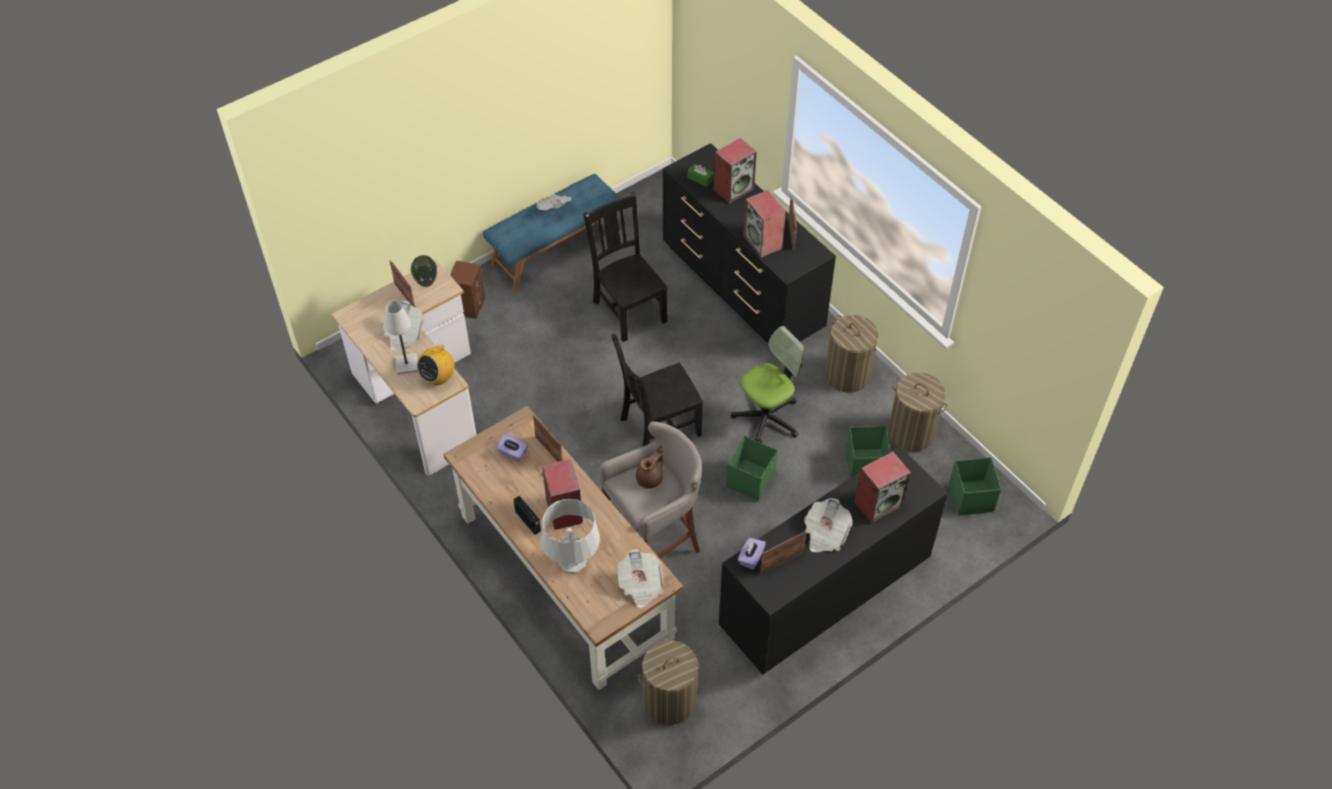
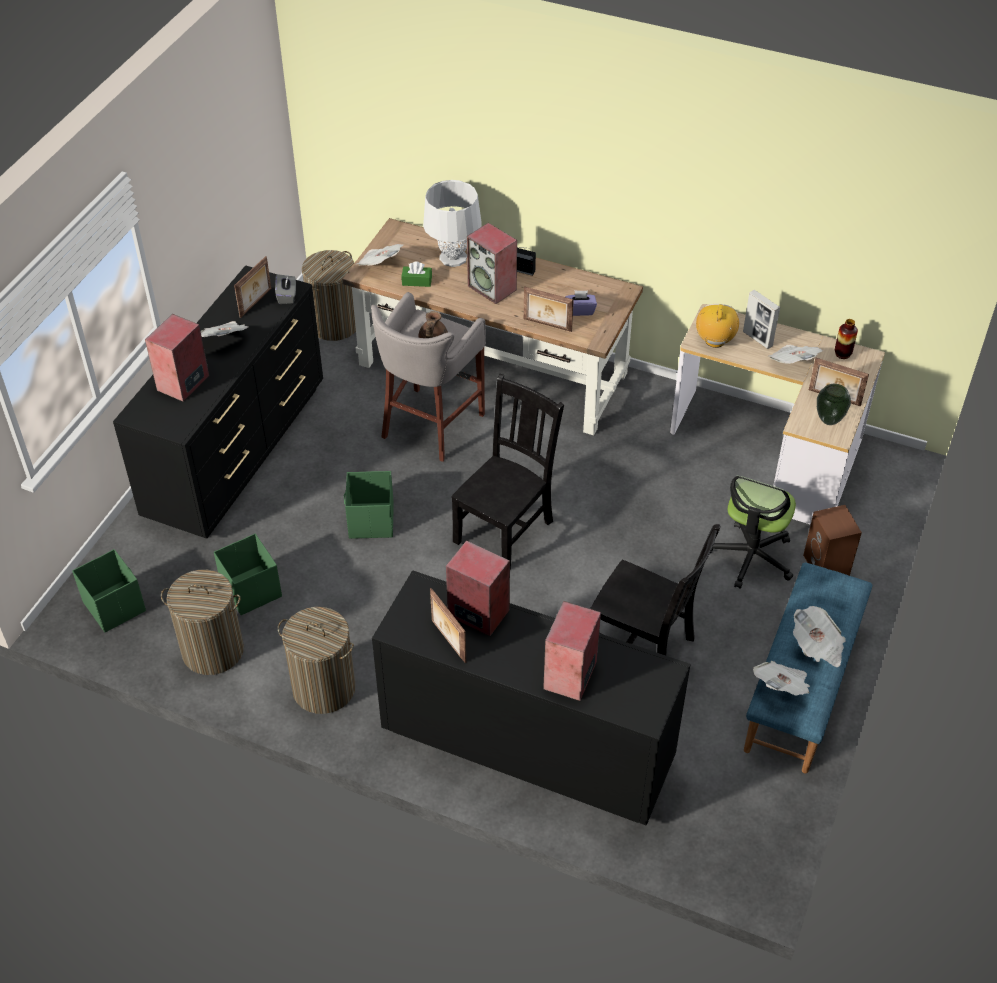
camera: 150 degrees right, 5 degrees down
white table lamp [385,301,418,375] -> picture frame [743,290,781,349]
green tissue box [688,164,714,187] -> green tissue box moved to [402,261,432,287]
office chair [731,326,804,443] -> office chair moved to [710,476,796,589]
purple tissue box [738,538,766,570] -> grey tissue box [275,274,296,304]
none -> newspaper [753,661,810,695]
none -> vase [835,319,858,359]

